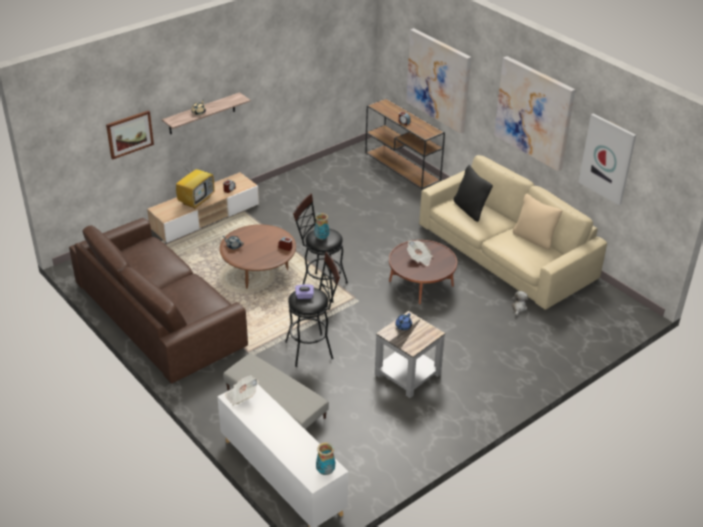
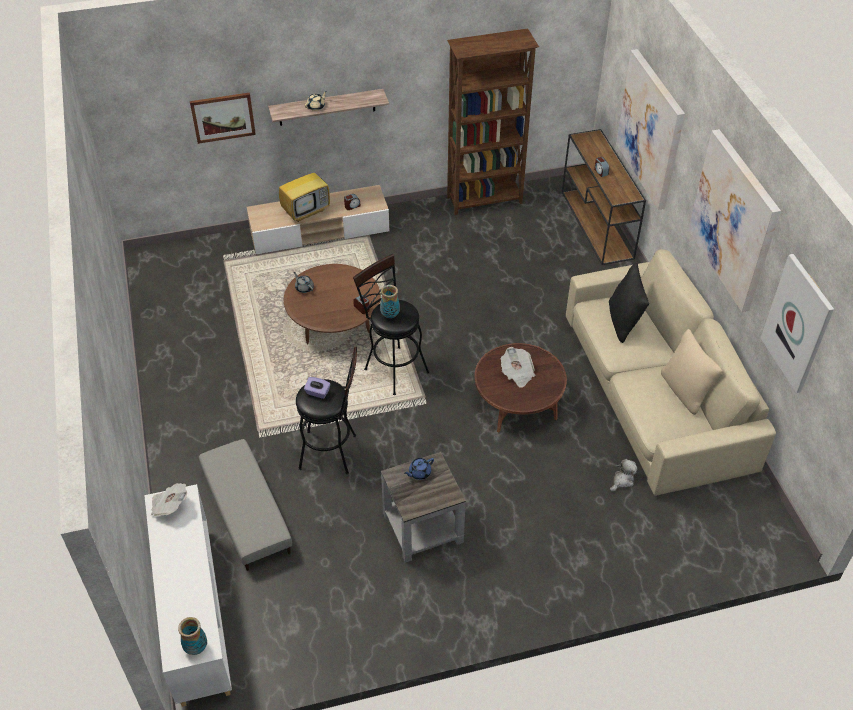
camera: 25 degrees right, 10 degrees up
brown sofa [69,218,248,384] -> none
none -> brown bookcase [447,29,539,215]

